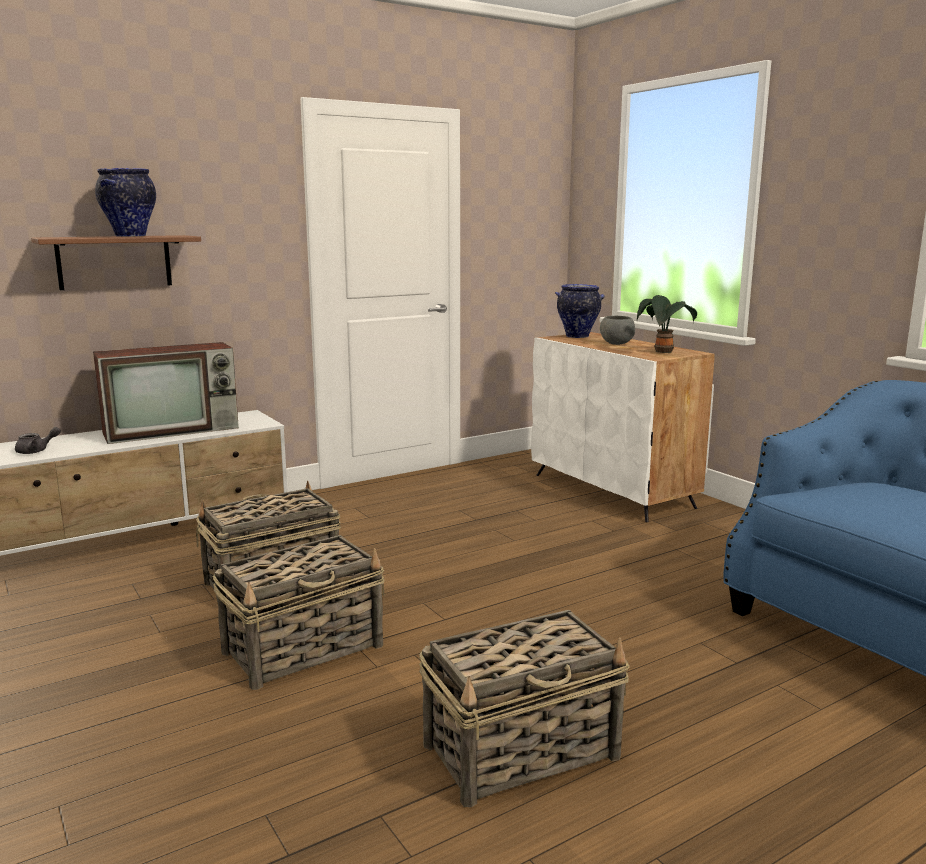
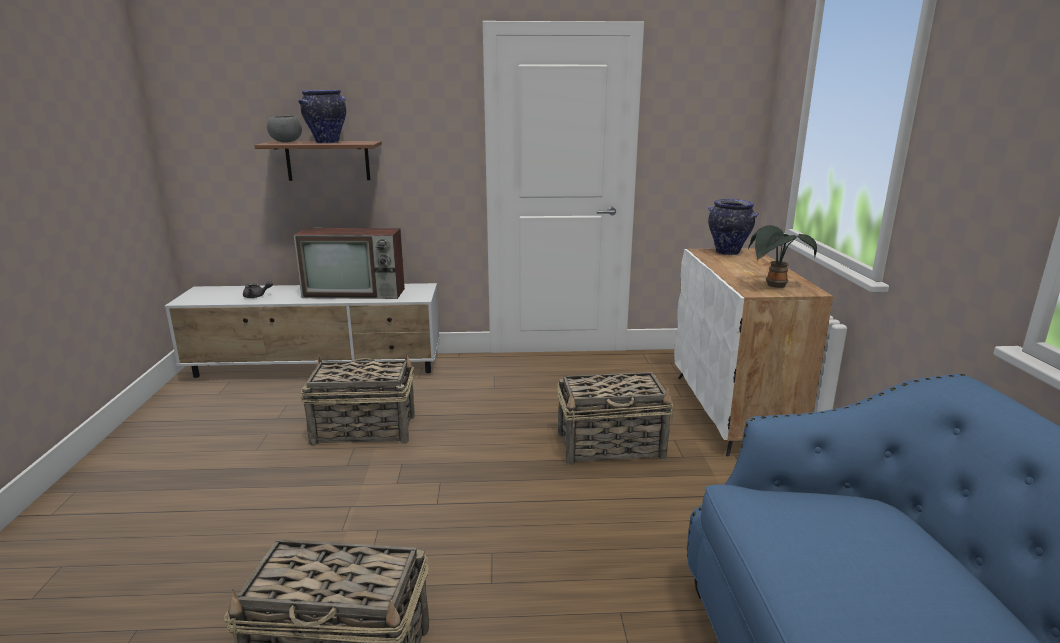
camera: 30 degrees right, 5 degrees up
basket [213,535,385,690] -> basket moved to [557,372,674,465]
grey bowl [600,316,635,345] -> grey bowl moved to [267,116,302,143]

